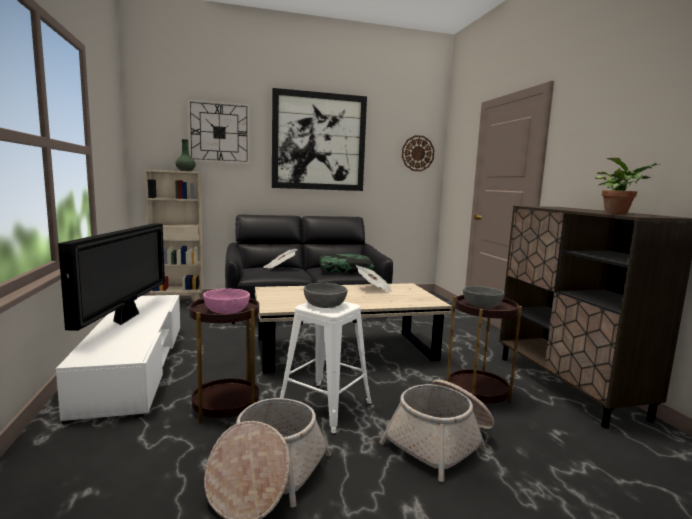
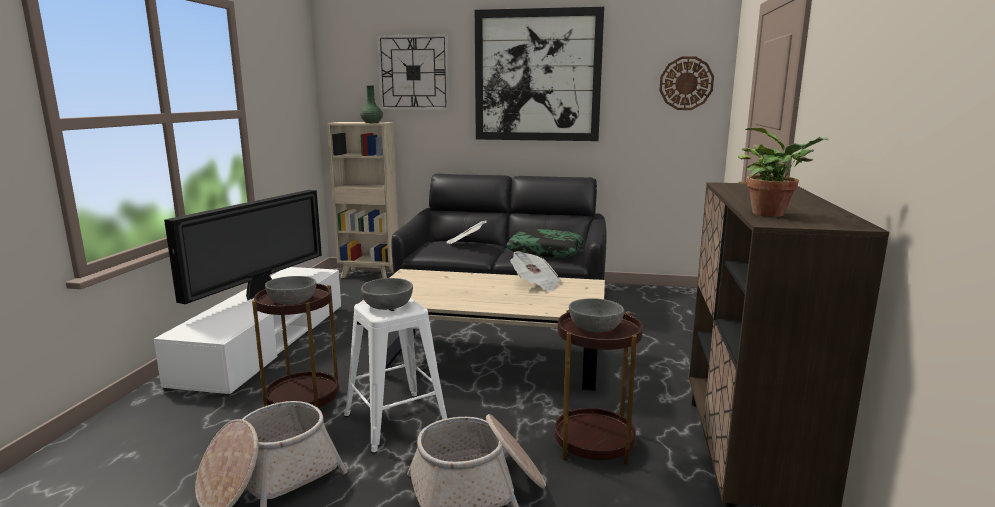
camera: 25 degrees right, 5 degrees up
pink bowl [203,289,250,314] -> grey bowl [265,276,316,305]

